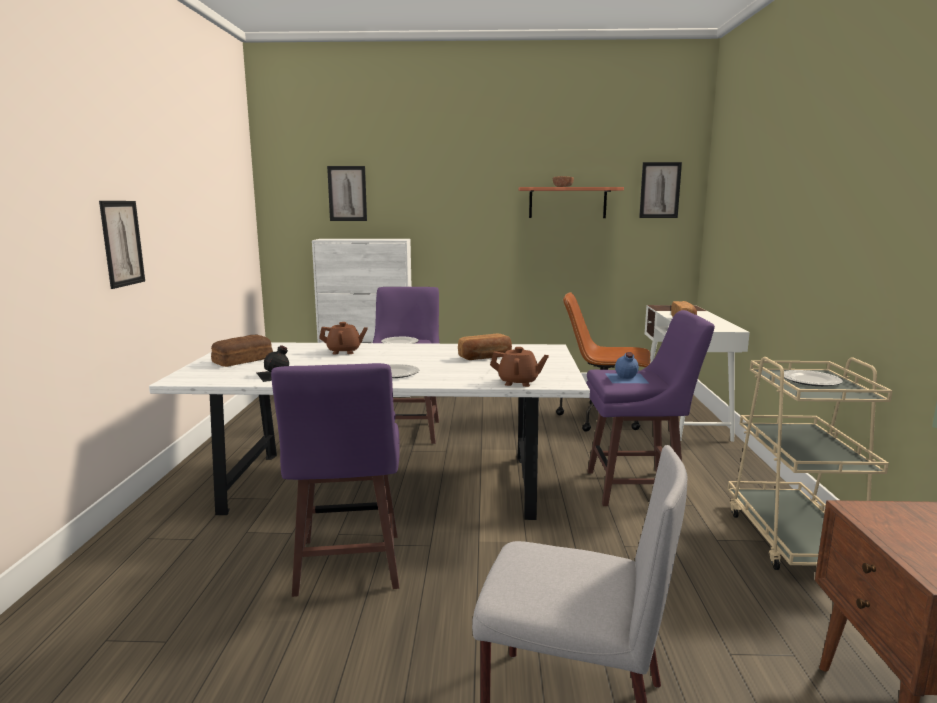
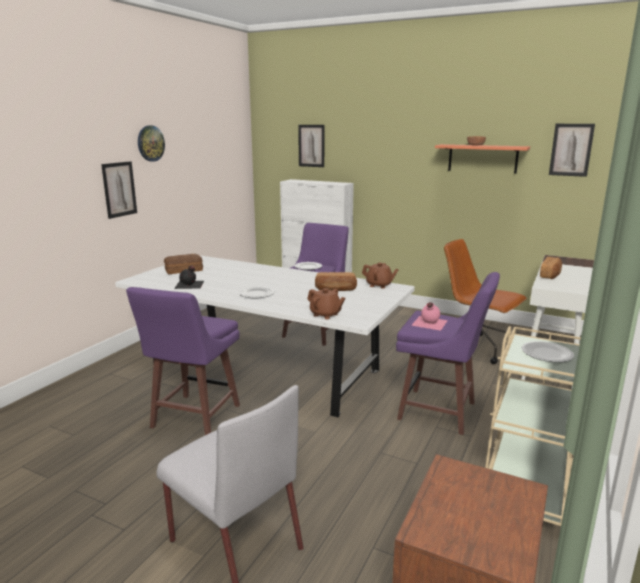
camera: 25 degrees right, 5 degrees up
brown teapot [319,322,368,354] -> brown teapot moved to [362,263,399,289]
blue bottle [605,352,649,383] -> pink bottle [411,302,448,331]
none -> wall clock [138,125,165,162]

